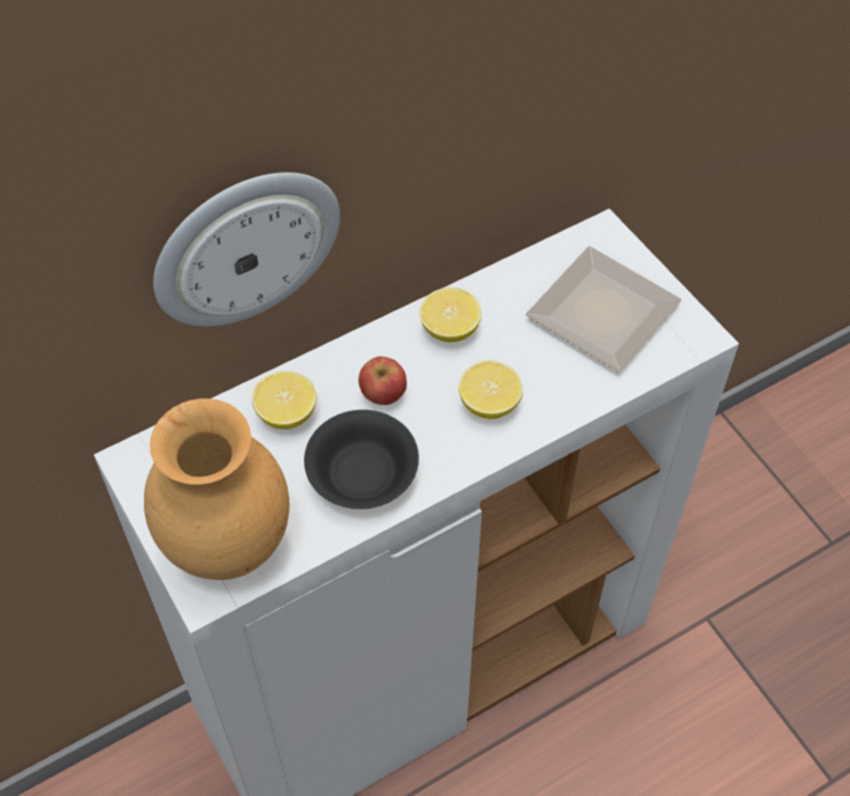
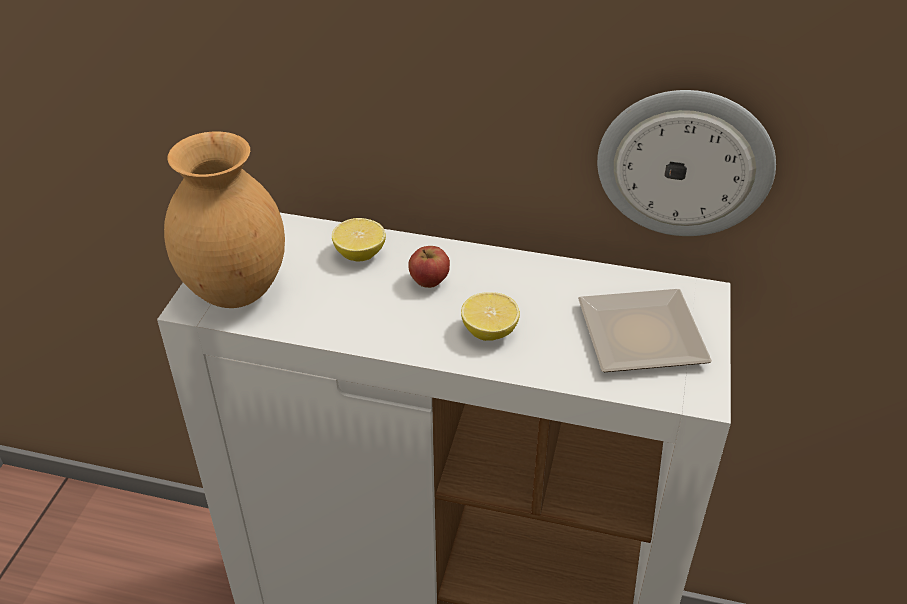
camera: 45 degrees right, 15 degrees down
wall clock [153,172,340,326] -> wall clock moved to [597,90,776,236]
black bowl [304,410,419,509] -> none
lemon [419,287,481,342] -> none

